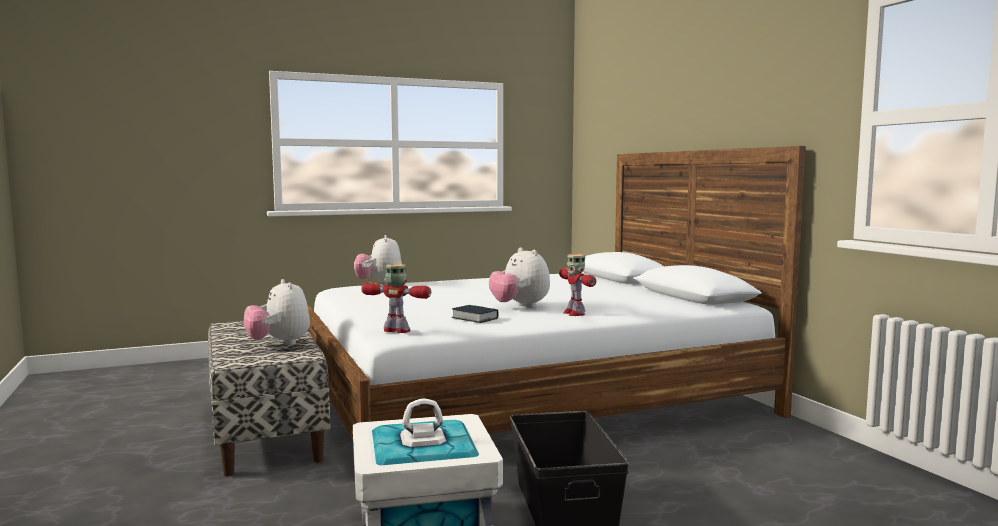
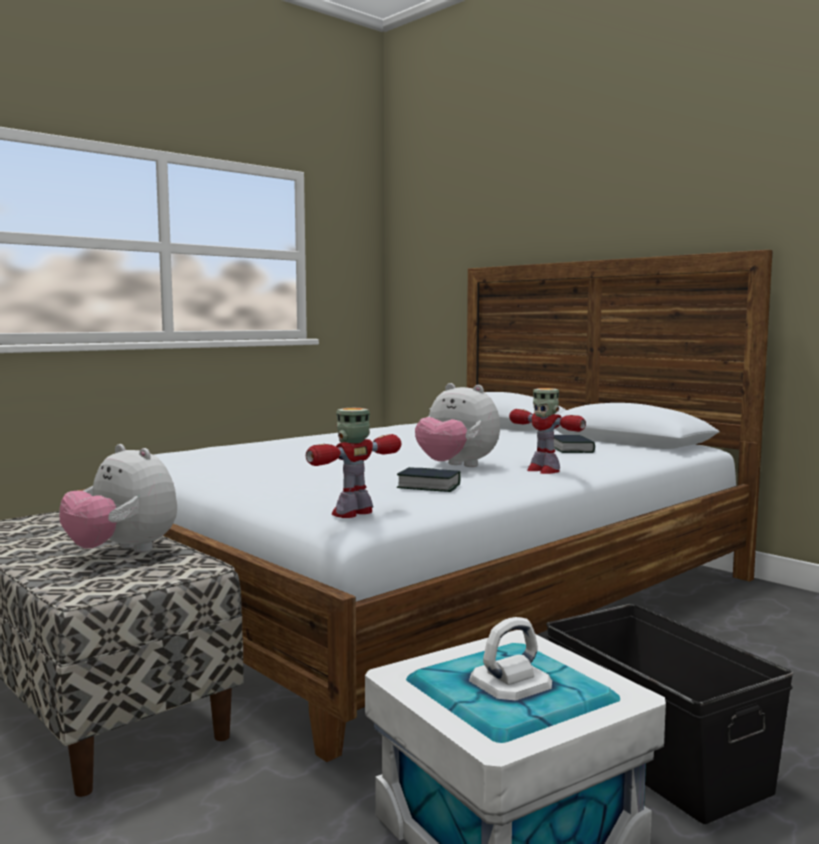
camera: 20 degrees left, 0 degrees up
plush toy [354,235,402,285] -> none
toy robot [361,264,431,333] -> toy robot turned 45 degrees counterclockwise [306,408,401,518]
none -> book [554,435,595,453]

